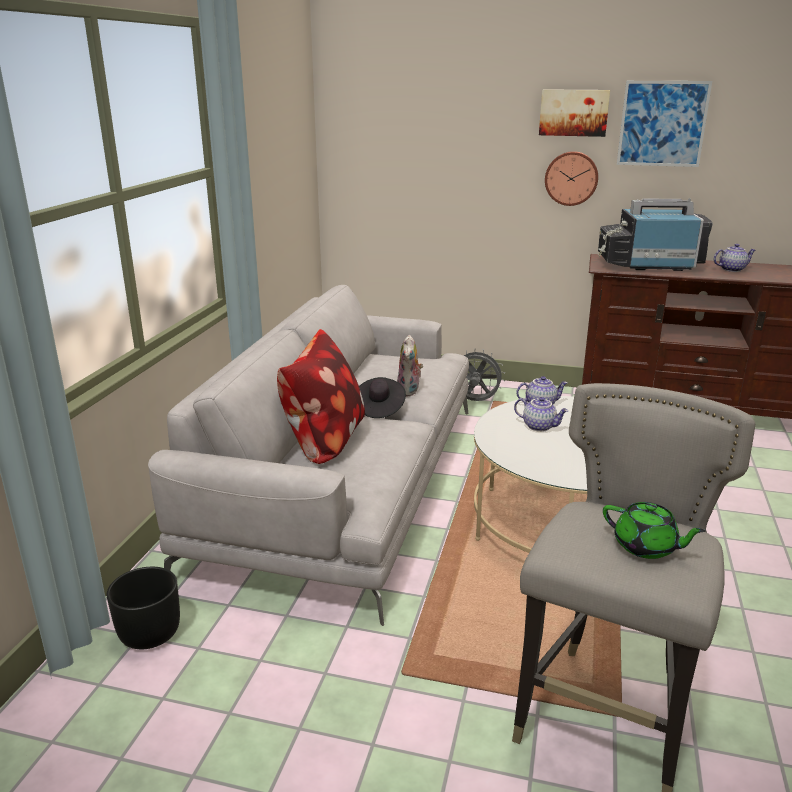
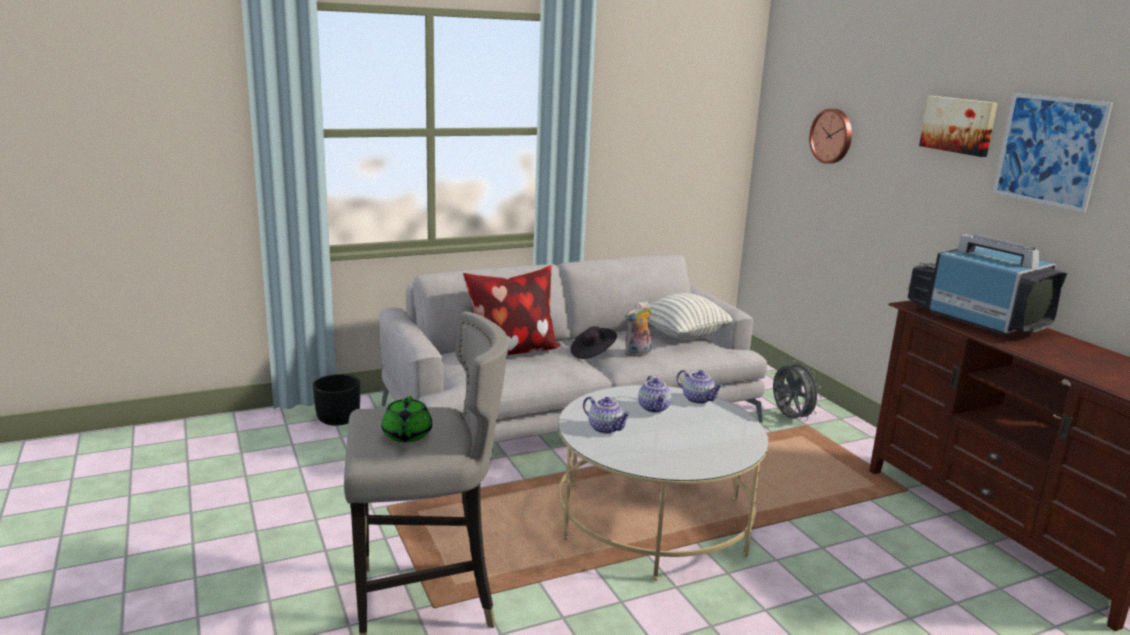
camera: 50 degrees right, 5 degrees down
wall clock [545,151,598,206] -> wall clock moved to [809,109,852,164]
teapot [713,244,755,272] -> teapot moved to [583,396,631,434]
none -> pillow [649,293,733,340]

